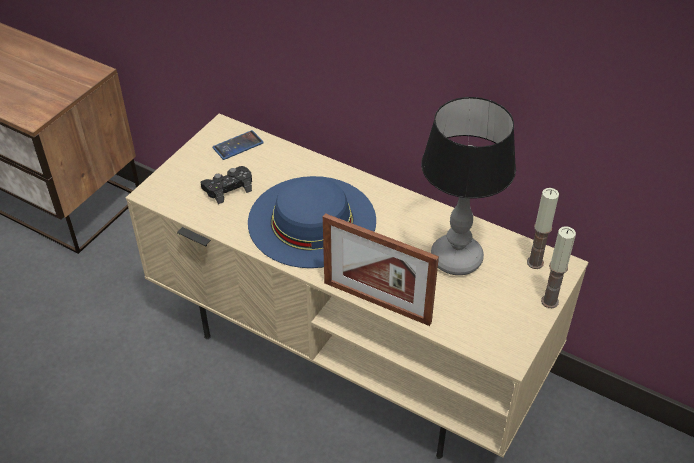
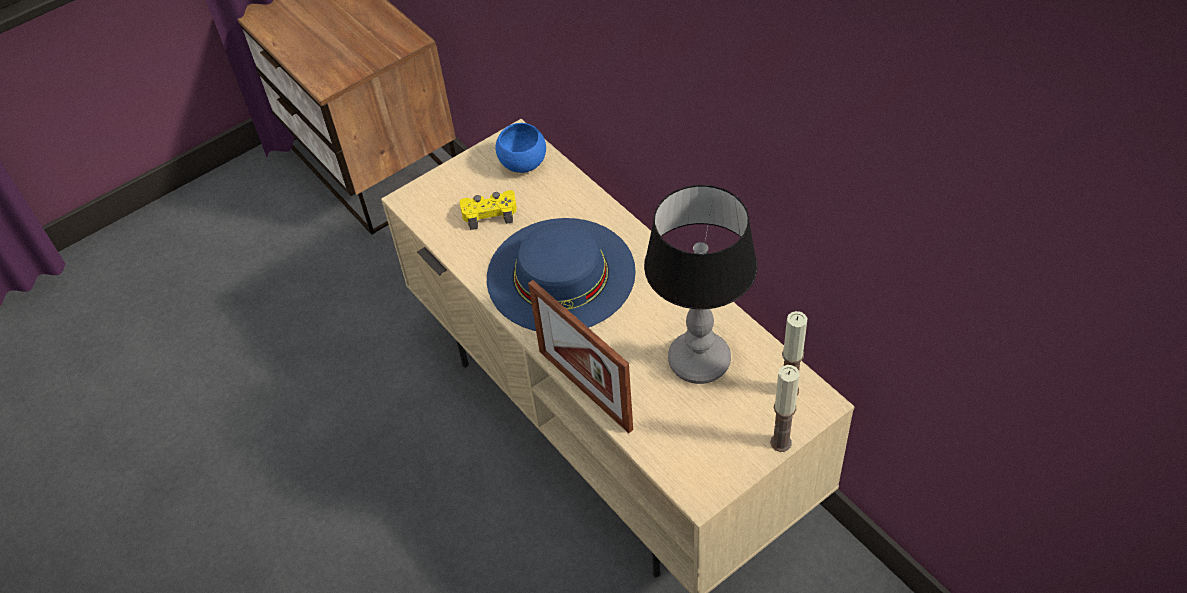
camera: 25 degrees right, 5 degrees up
black game controller [200,166,252,204] -> yellow game controller [459,190,517,230]
phone [213,130,264,160] -> blue bowl [495,123,546,173]

